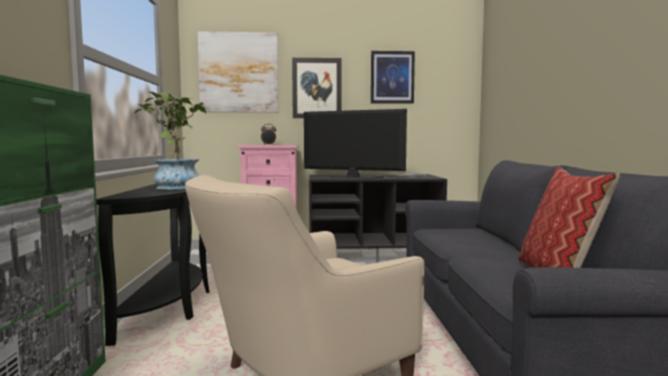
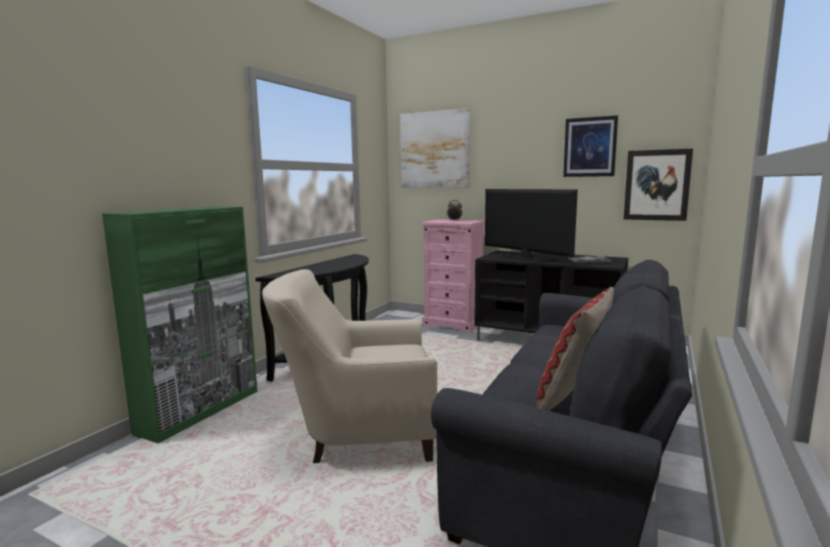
camera: 30 degrees right, 5 degrees up
potted plant [134,92,206,189] -> none
picture [292,58,342,118] -> picture moved to [624,149,693,221]

